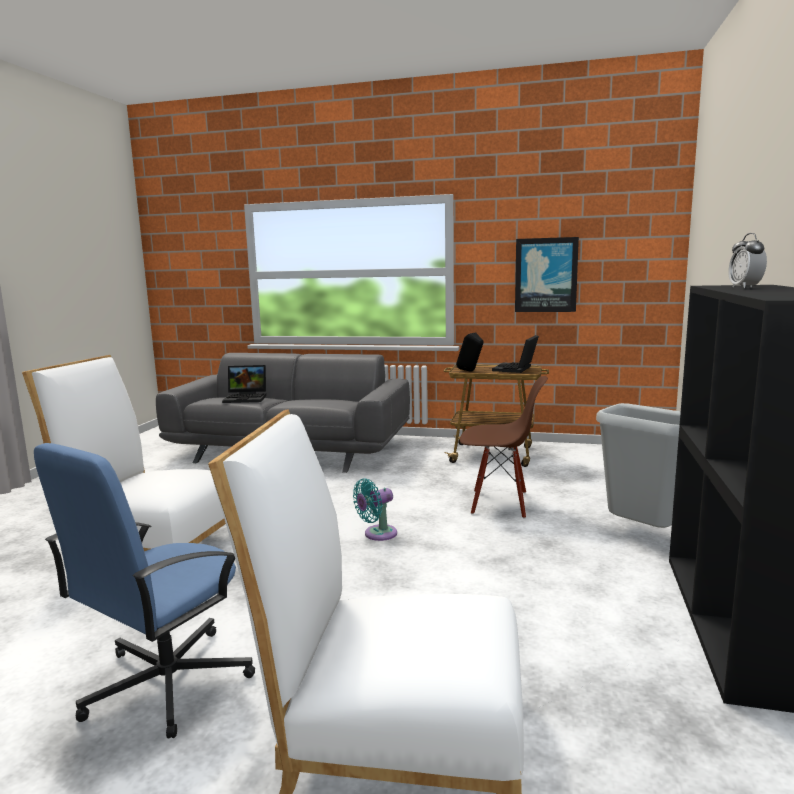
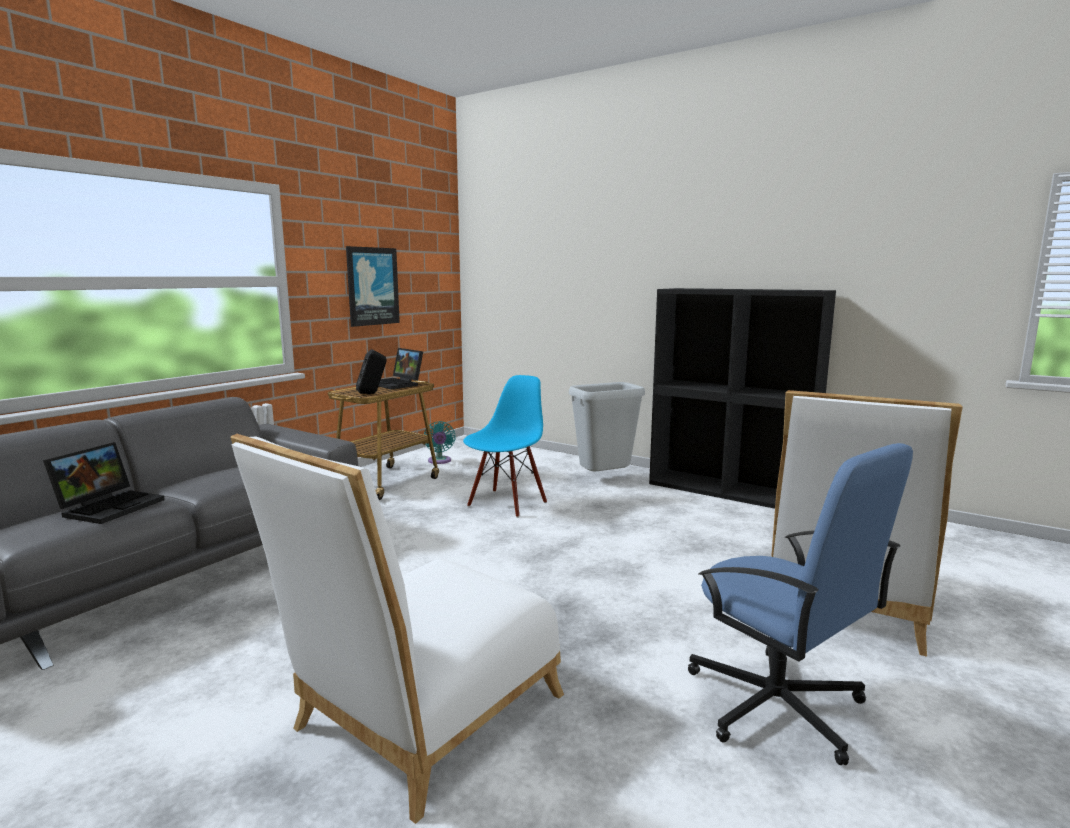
camera: 70 degrees left, 0 degrees up
turquoise fan [353,478,397,541] -> turquoise fan moved to [424,421,456,464]
brown chair [460,376,548,519] -> blue chair [463,375,547,518]
alarm clock [728,233,767,288] -> none

